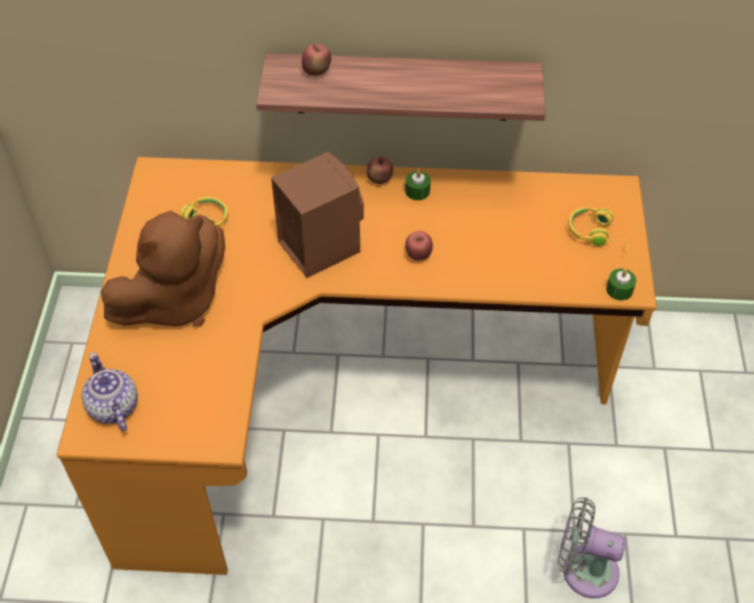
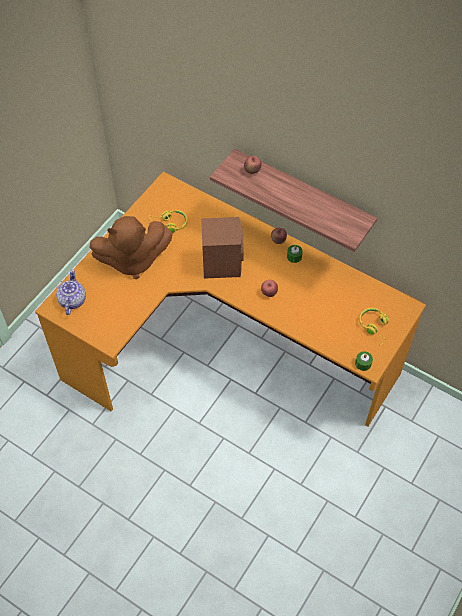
camera: 30 degrees right, 5 degrees up
grey fan [558,497,626,598] -> none

